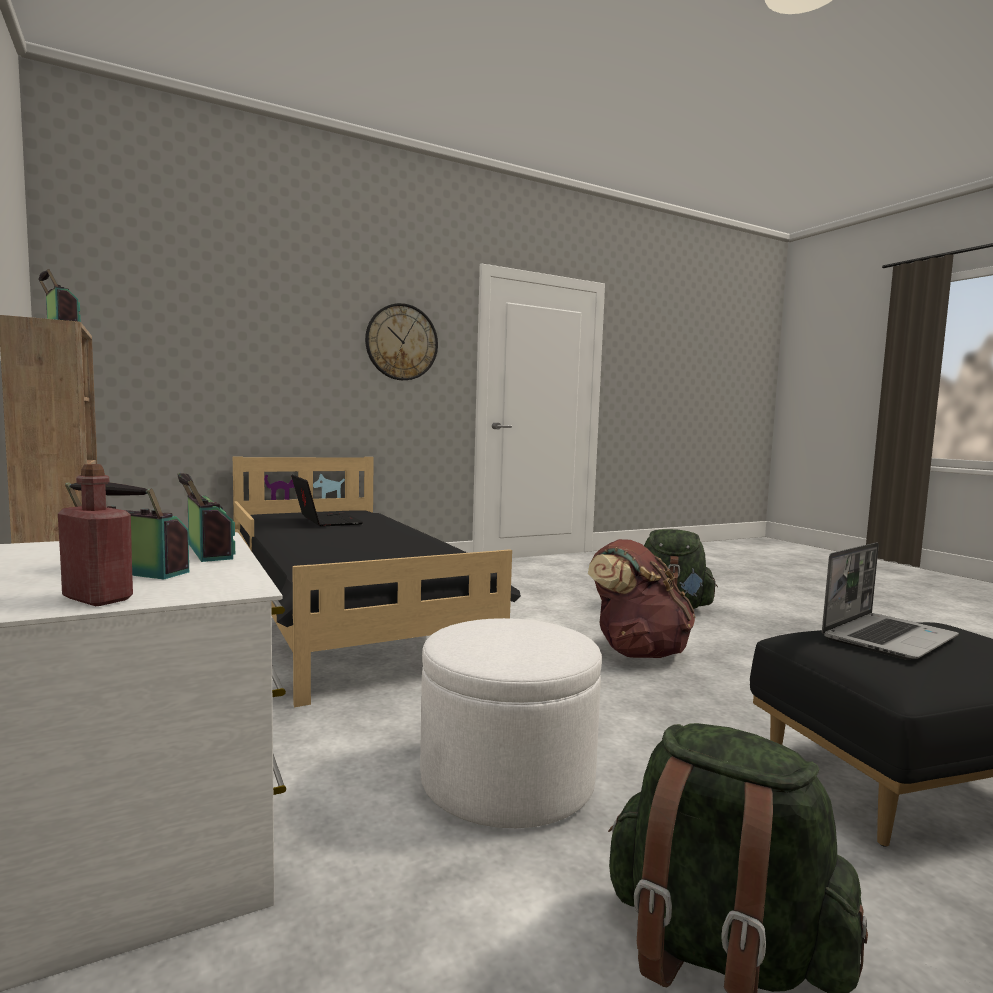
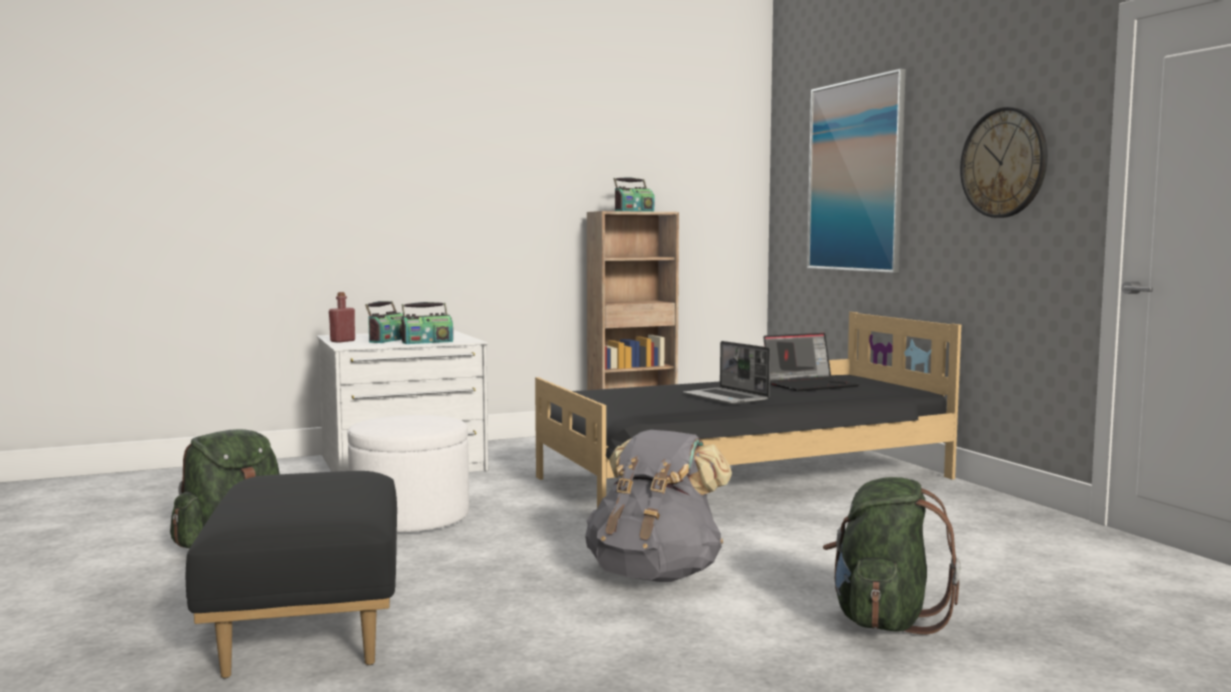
camera: 95 degrees right, 0 degrees up
brown backpack [588,539,696,658] -> grey backpack [585,430,732,582]
laptop [822,542,959,659] -> laptop moved to [683,341,770,405]
none -> picture [807,69,906,273]

